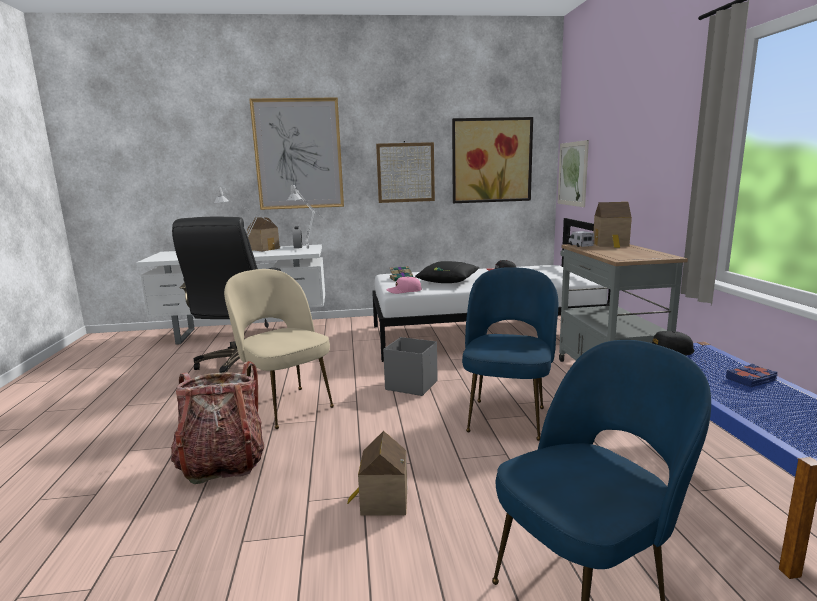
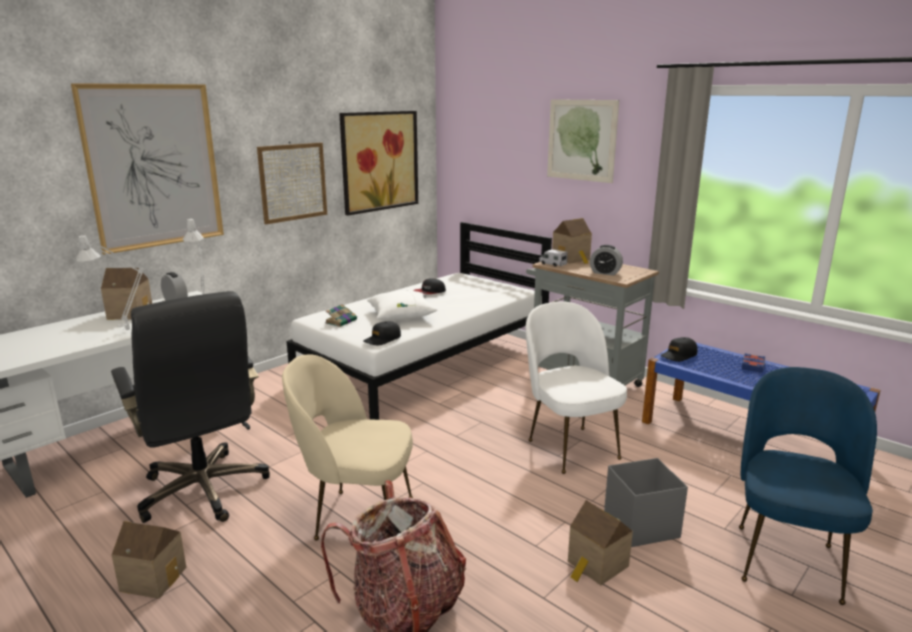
camera: 40 degrees left, 5 degrees up
grey storage box [383,337,438,396] -> grey storage box moved to [604,458,688,547]
pink cap [386,276,422,294] -> black cap [363,321,401,345]
black pillow [415,261,480,283] -> white pillow [367,291,437,321]
blue chair [462,267,558,441] -> white chair [526,301,627,474]
picture [558,140,589,207] -> picture moved to [547,99,619,183]
none -> toy house [112,521,187,599]
none -> alarm clock [590,245,623,276]

